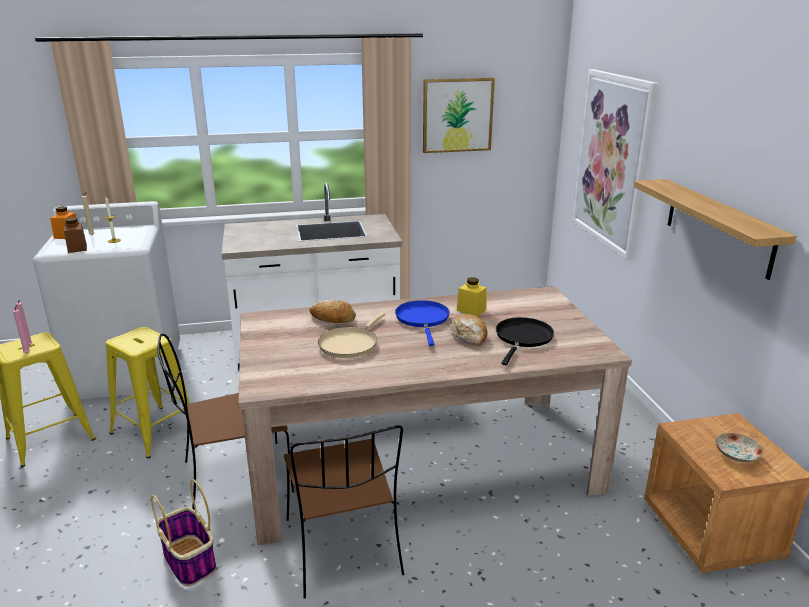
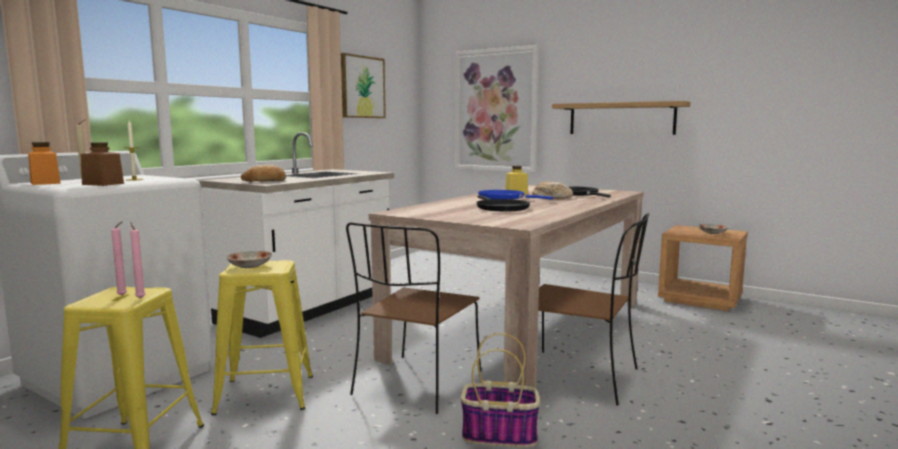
camera: 45 degrees left, 15 degrees down
bread [309,299,356,323] -> bread moved to [241,165,286,181]
beige frying pan [318,312,385,358] -> black frying pan [476,195,530,211]
none -> plate [226,251,272,268]

